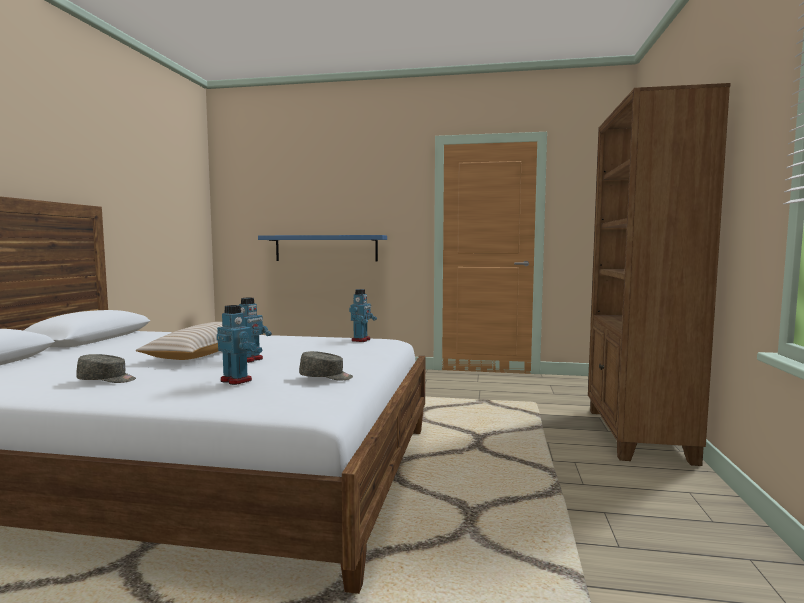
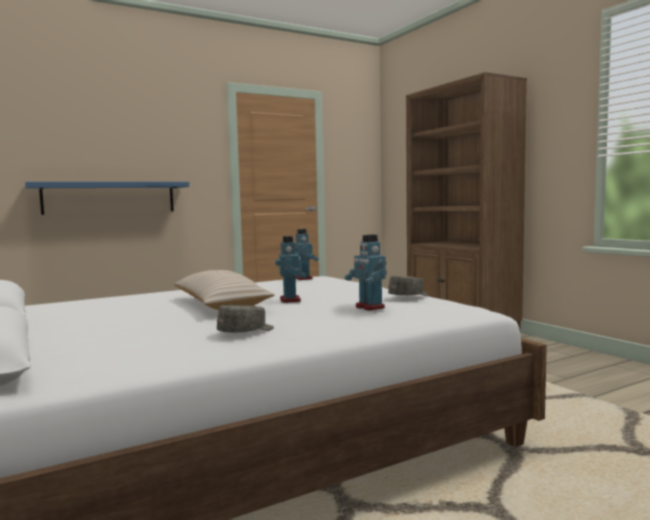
camera: 40 degrees left, 0 degrees up
toy robot [217,305,262,385] -> toy robot turned 120 degrees counterclockwise [345,234,387,311]

